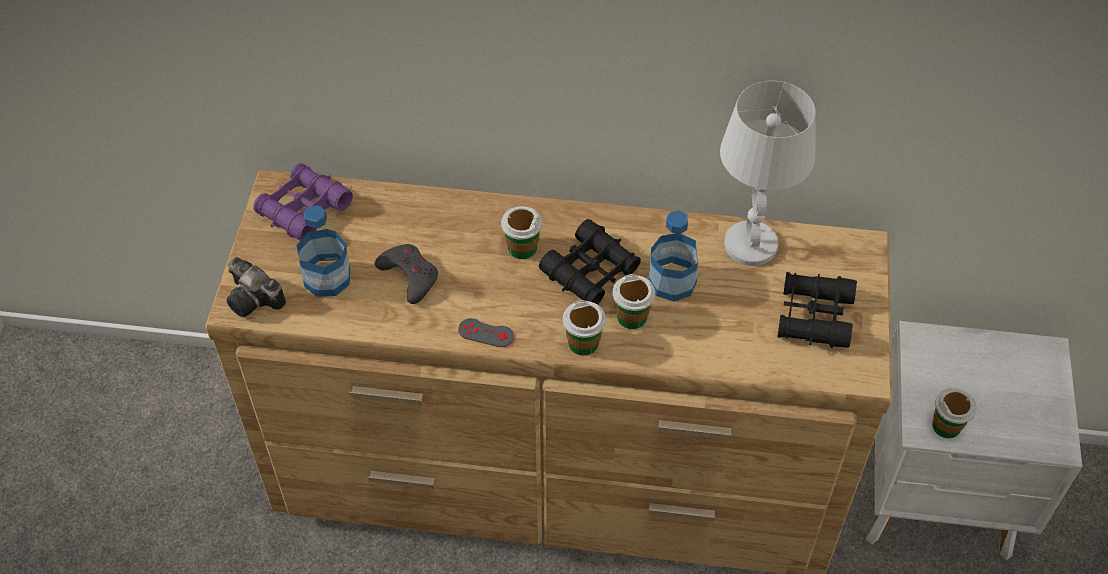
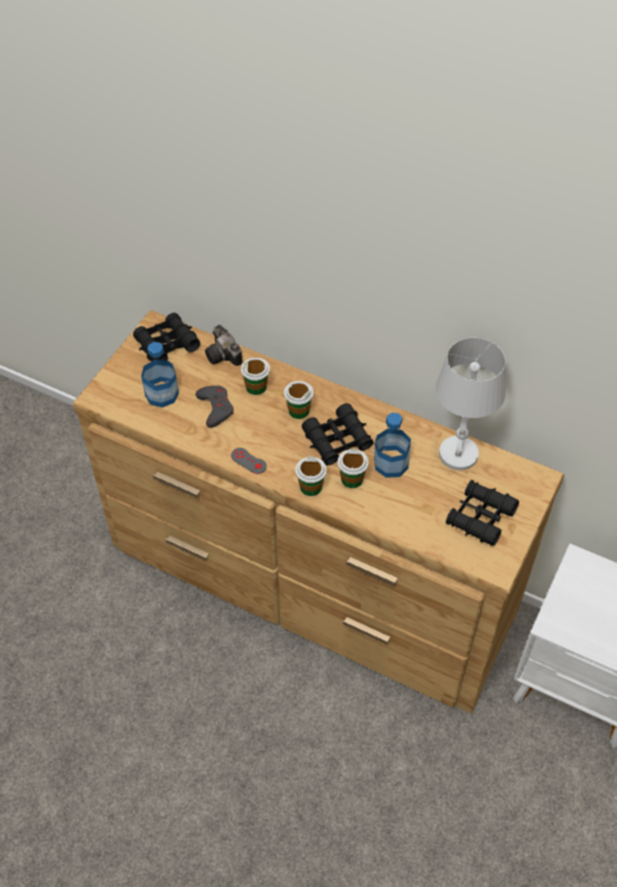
camera: 20 degrees right, 0 degrees up
camera [227,257,286,317] -> camera moved to [205,325,243,366]
purple binoculars [253,163,353,241] -> black binoculars [133,313,200,362]
cup [932,388,976,438] -> cup moved to [241,358,270,395]

